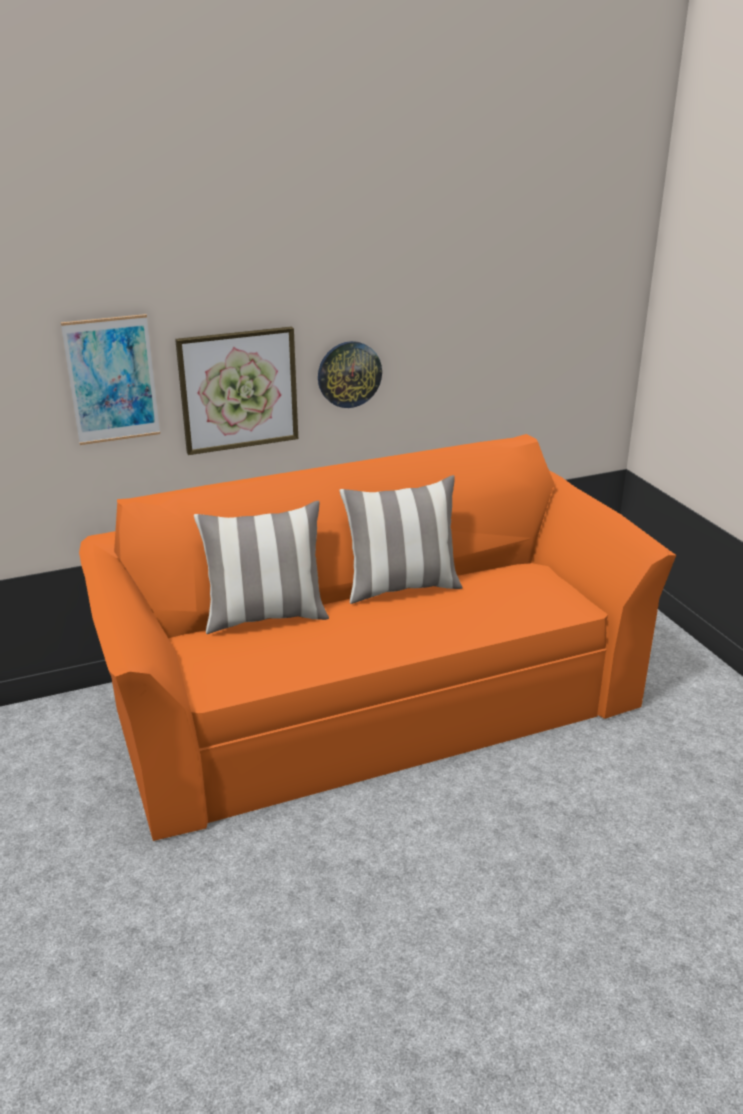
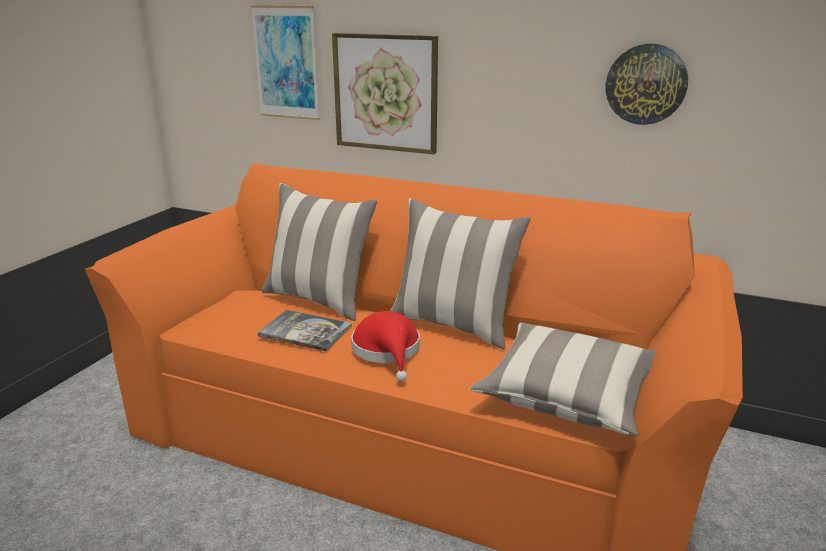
camera: 45 degrees right, 5 degrees down
wall clock [318,341,382,408] -> wall clock moved to [606,44,688,125]
none -> book [258,310,352,351]
none -> red hat [351,311,420,382]
none -> pillow [470,323,657,436]

